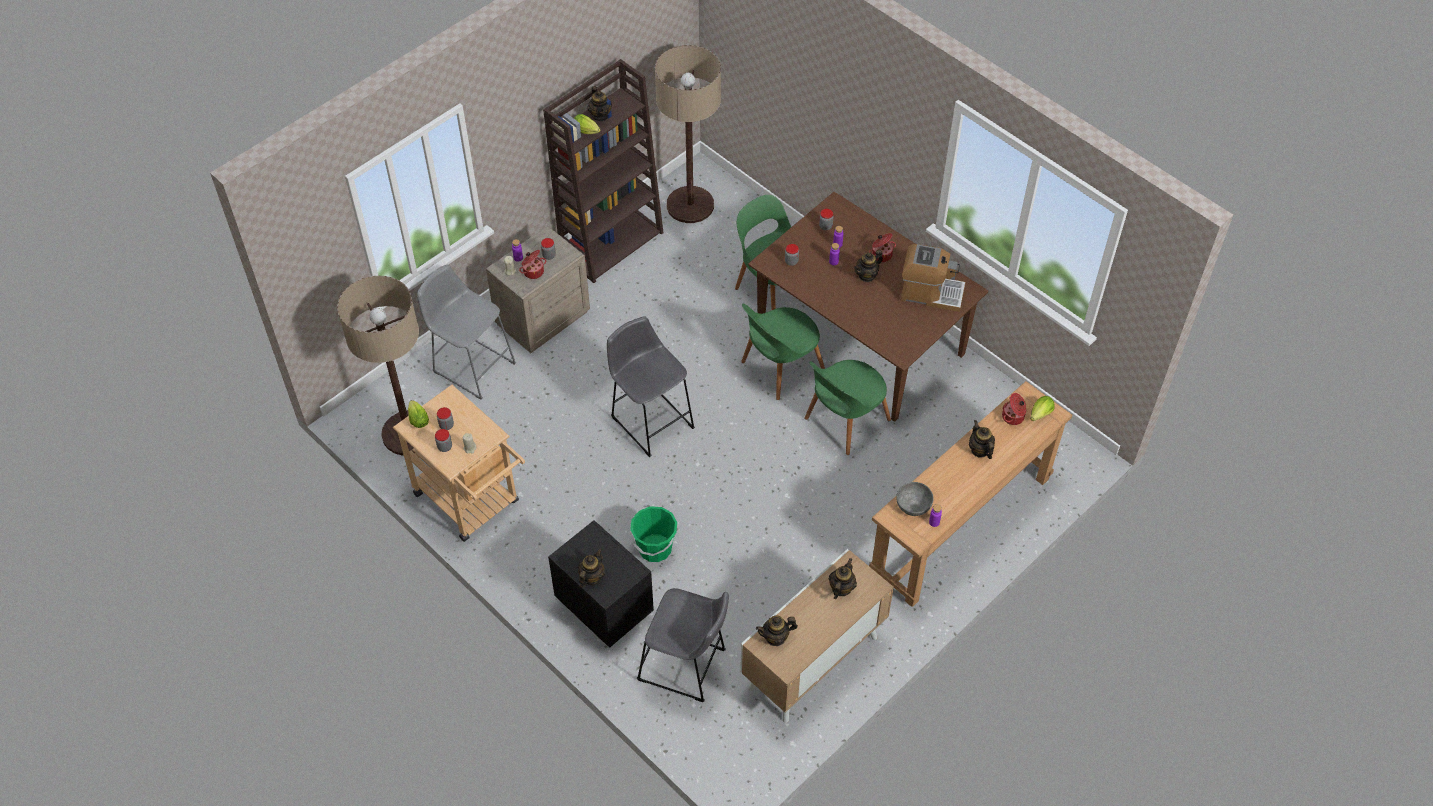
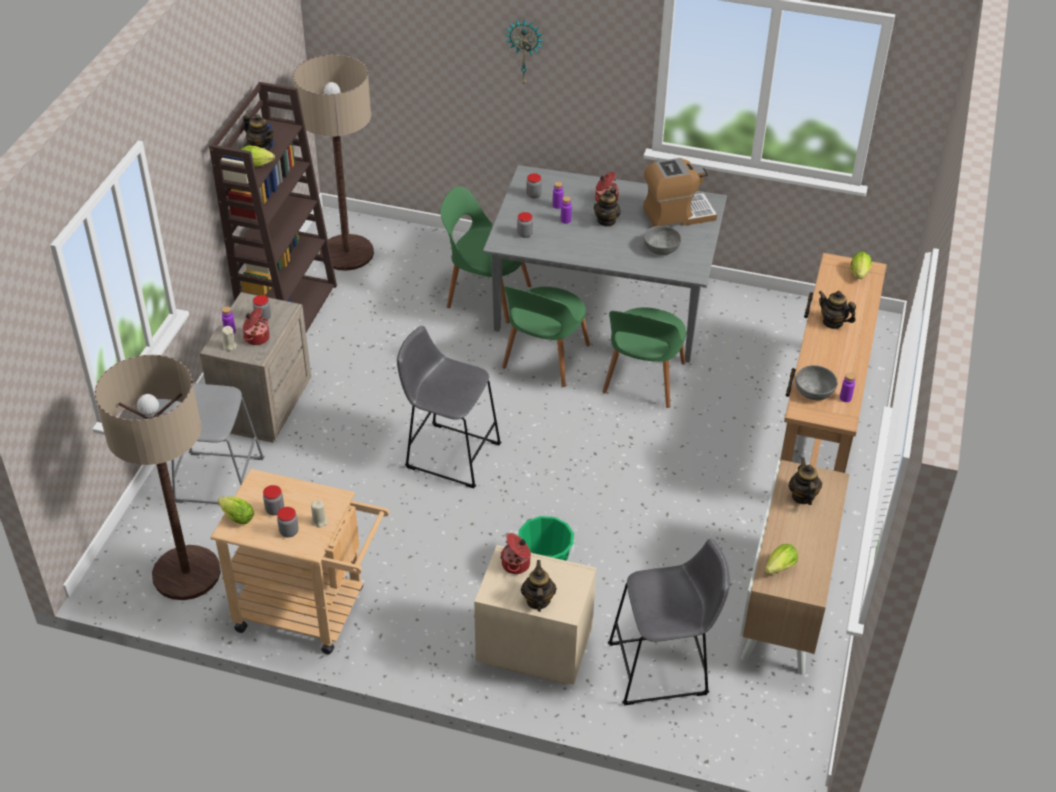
camera: 30 degrees left, 10 degrees down
black nightstand [548,520,654,648] -> beige nightstand [474,545,596,685]
brown dining table [748,192,988,422] -> grey dining table [483,165,727,363]
teapot [756,616,798,646] -> lettuce [765,544,798,574]
cooking pot [1002,393,1026,425] -> cooking pot moved to [500,533,531,574]
none -> wall clock [505,19,543,86]
none -> grey bowl [644,226,681,255]

